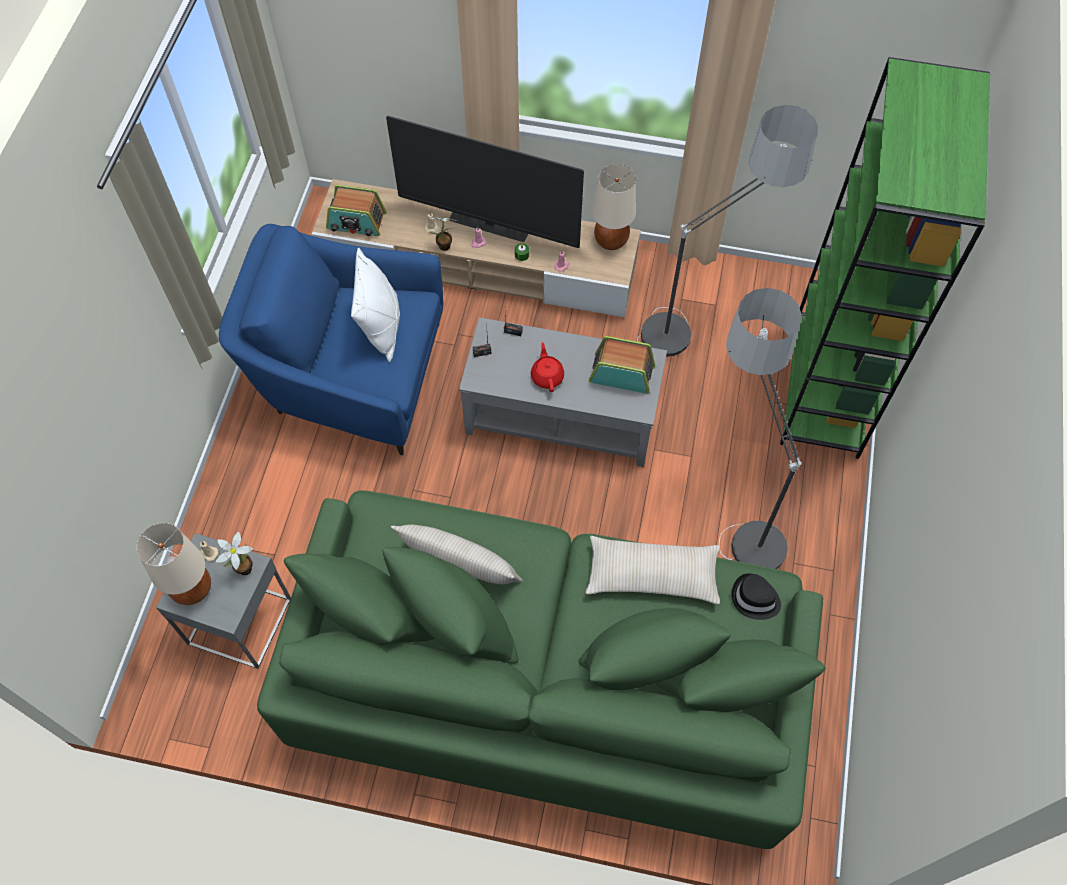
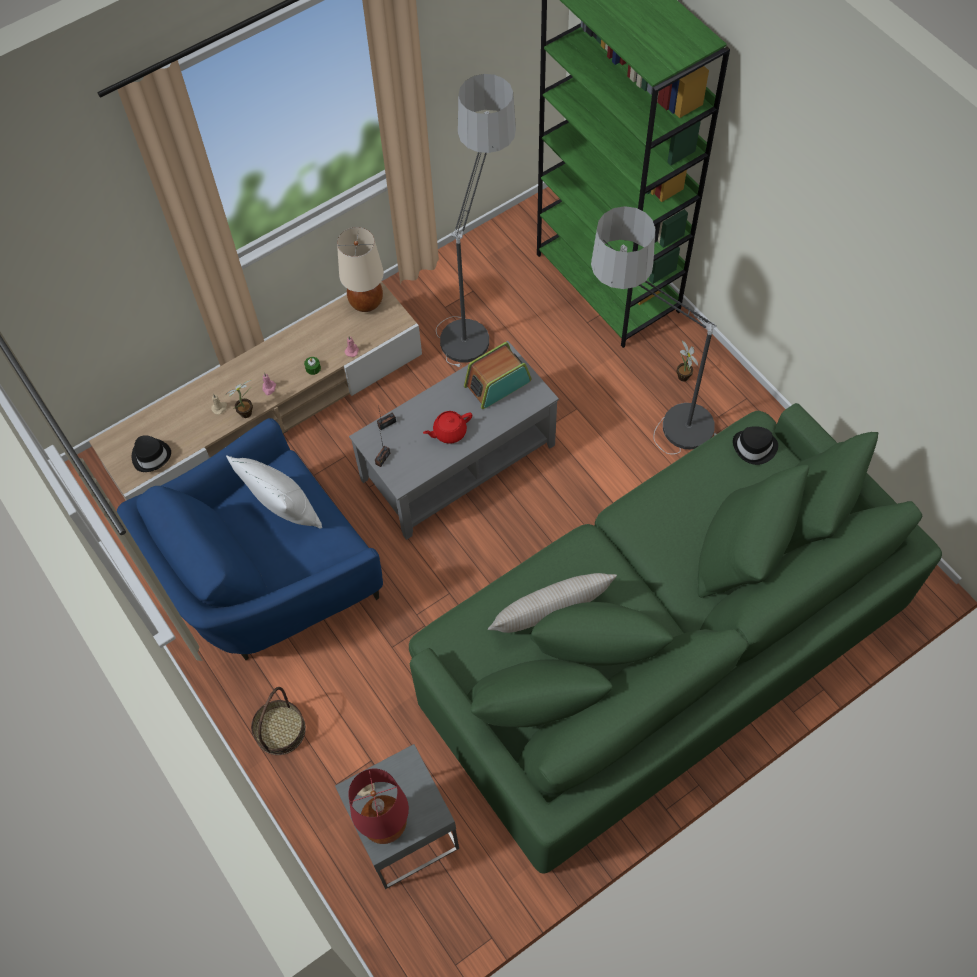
camera: 45 degrees left, 0 degrees up
beige table lamp [137,523,211,605] -> red table lamp [348,769,409,844]
potted plant [216,531,253,575] -> potted plant moved to [677,340,698,382]
radio [326,185,387,236] -> black hat [132,435,171,472]
television [386,116,584,248] -> none
red teapot [531,342,564,392] -> red teapot turned 60 degrees counterclockwise [423,411,472,444]
beige pillow [586,536,720,604] -> none
none -> basket [251,687,306,755]

